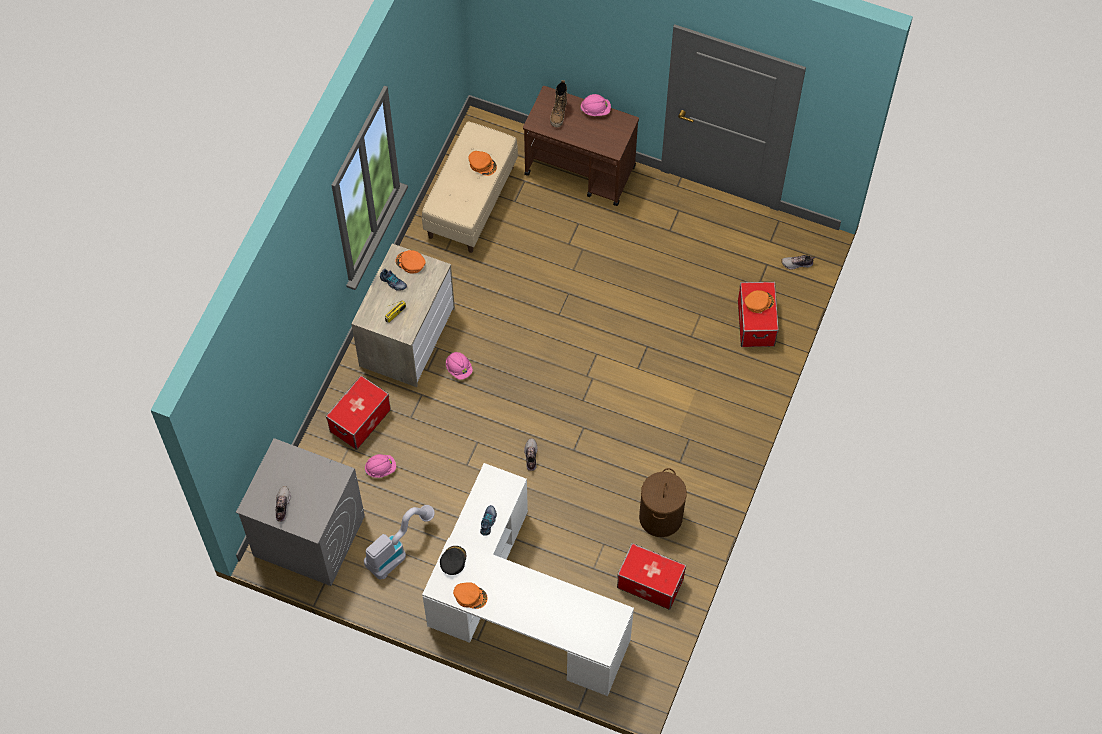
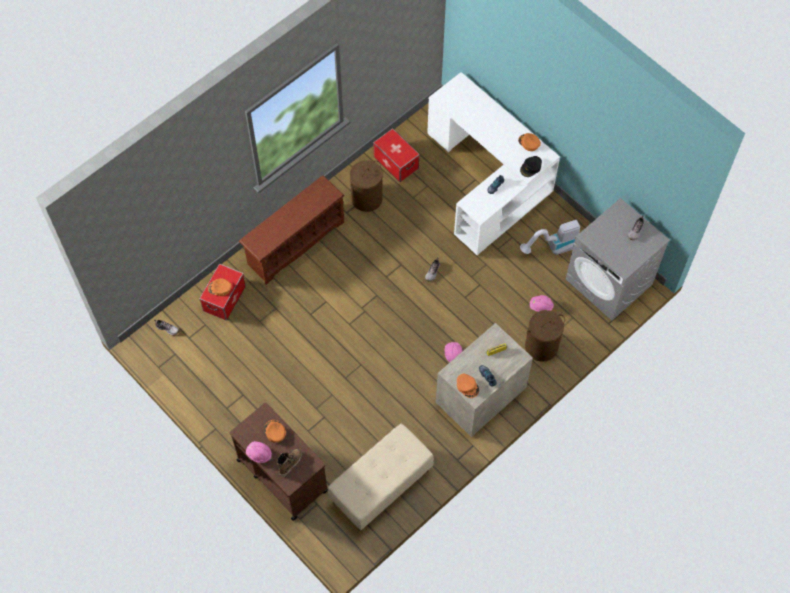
camera: 155 degrees left, 0 degrees up
storage box [326,375,391,450] -> brown laundry basket [525,310,565,362]
orange cap [468,151,497,176] -> orange cap moved to [264,420,286,443]
none -> brown shoe rack [239,175,345,285]

